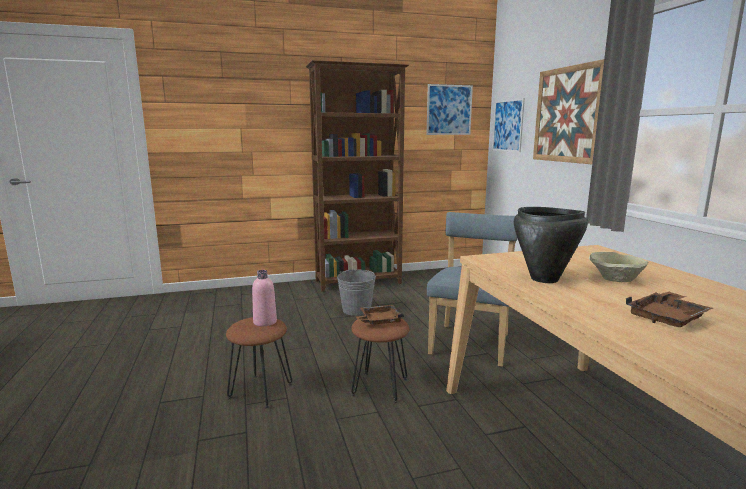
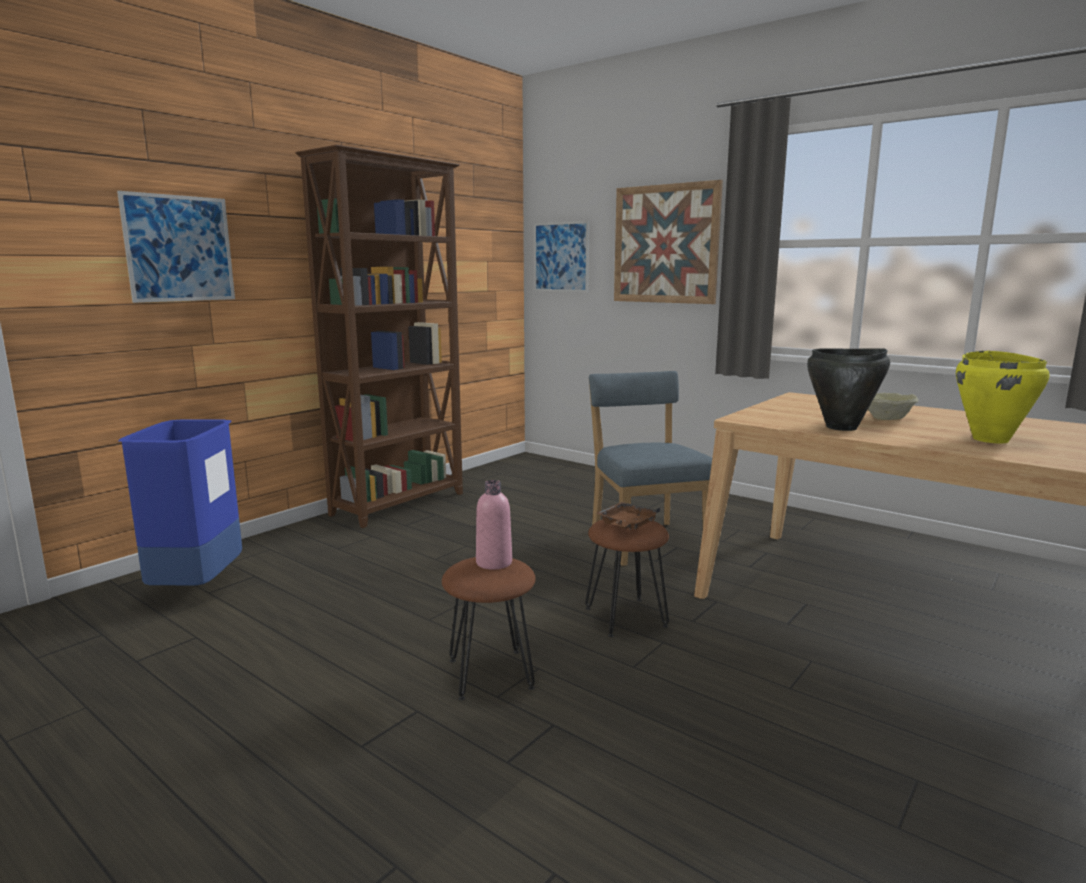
camera: 35 degrees left, 0 degrees up
grey bucket [337,269,376,316] -> none
picture [426,84,473,135] -> picture moved to [117,191,235,303]
brown tray [626,291,713,327] -> yellow cooking pot [956,350,1050,444]
none -> blue trash can [118,420,242,585]

